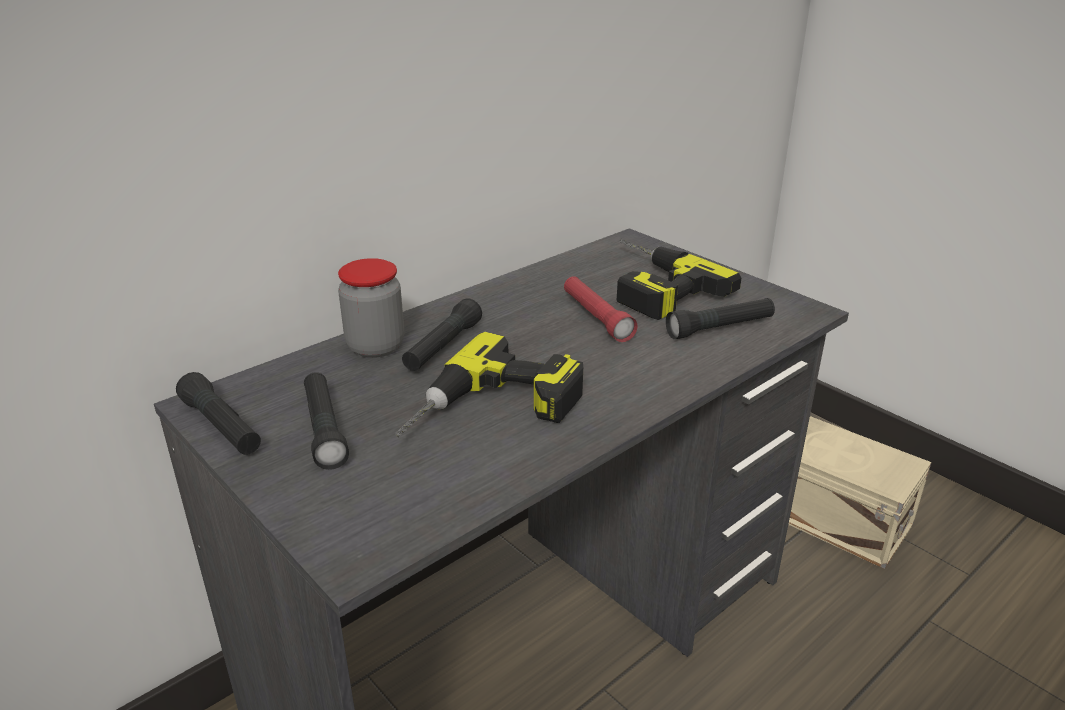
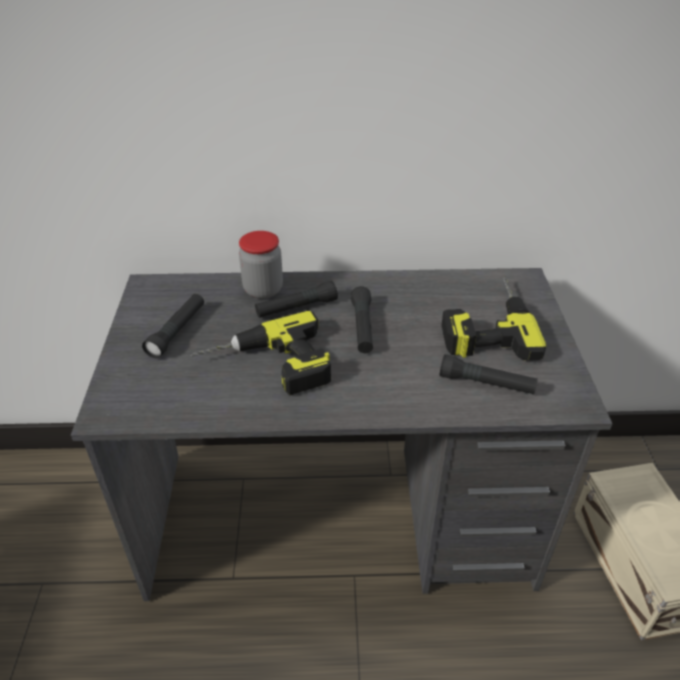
camera: 40 degrees right, 10 degrees up
black flashlight [176,372,261,455] -> black flashlight moved to [351,286,373,353]
red flashlight [564,276,638,342] -> none

